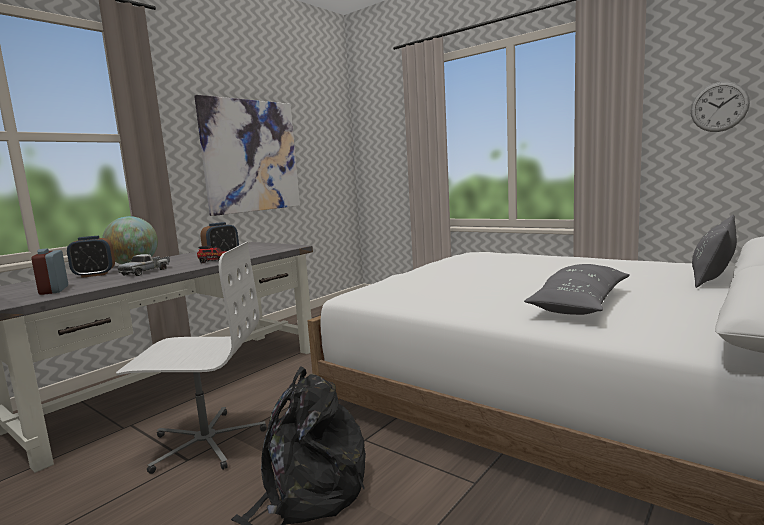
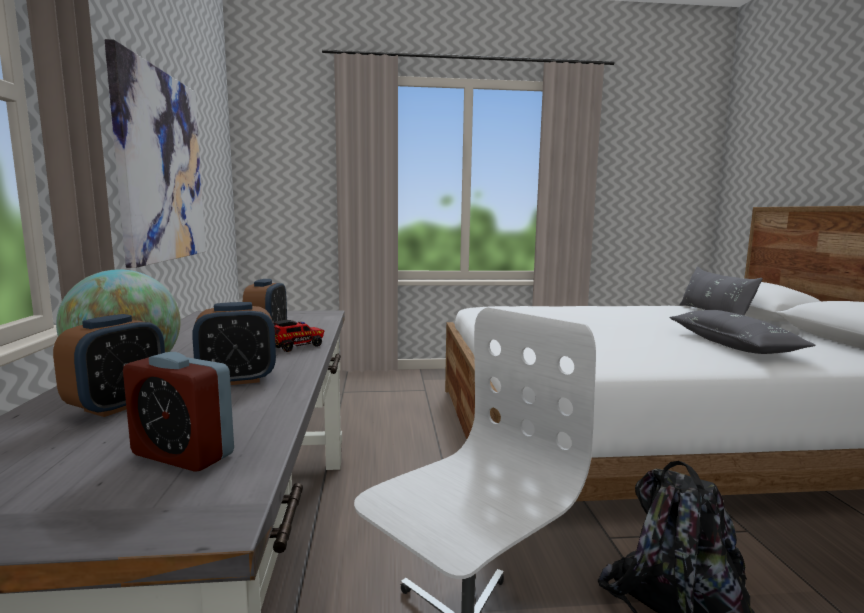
camera: 45 degrees left, 0 degrees up
toy truck [117,254,170,276] -> alarm clock [192,302,276,385]
wall clock [691,81,750,132] -> none

